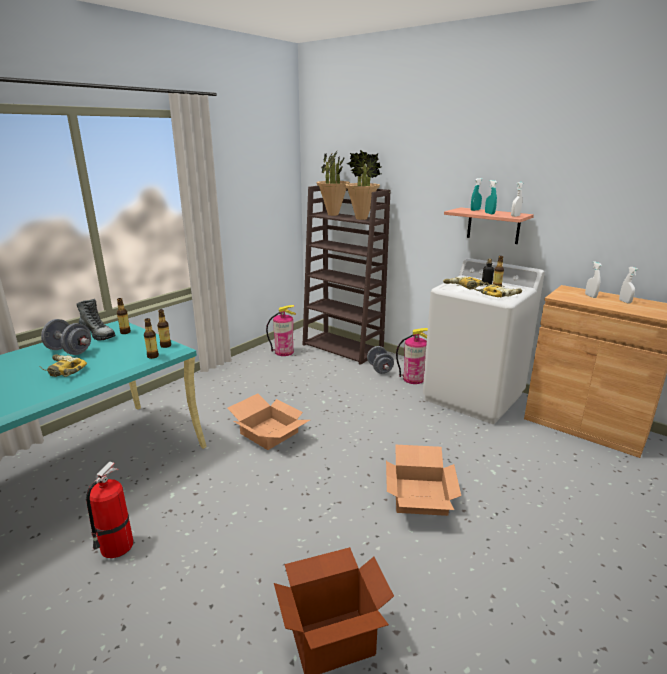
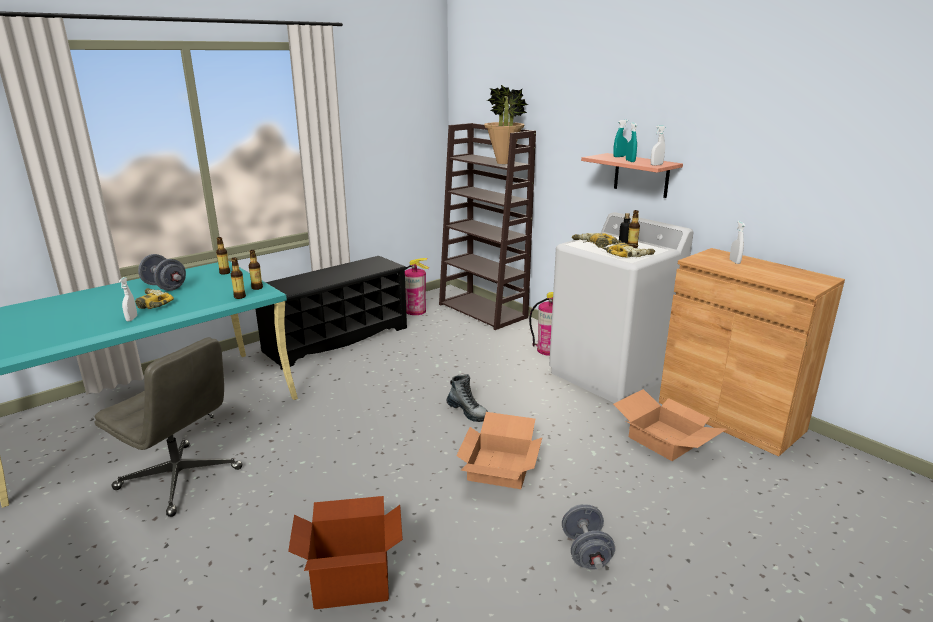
camera: 10 degrees right, 0 degrees up
boot [77,299,116,341] -> boot moved to [446,374,488,422]
fire extinguisher [86,461,133,558] -> grey office chair [94,337,242,517]
cardboard box [228,394,310,450] -> cardboard box moved to [613,389,727,461]
potted plant [316,150,350,216] -> none
grey dumbbell [367,346,394,374] -> grey dumbbell moved to [562,504,615,570]
white spray bottle [619,267,639,304] -> white spray bottle moved to [119,277,137,321]
none -> black shoe rack [256,256,407,370]

